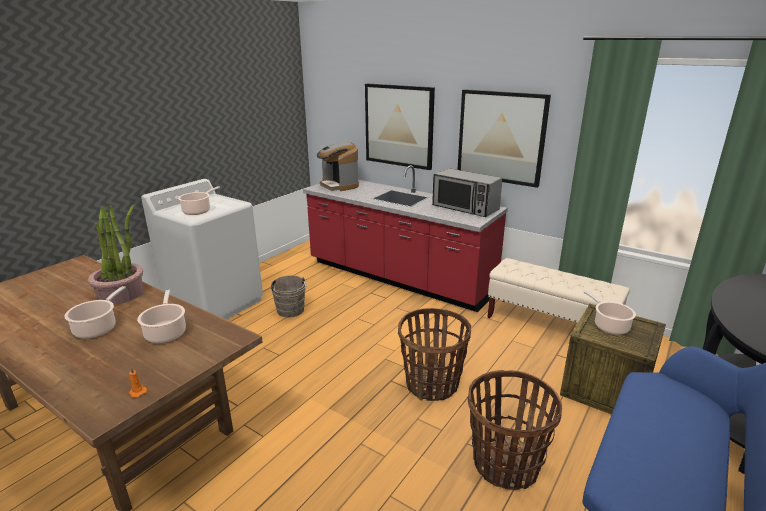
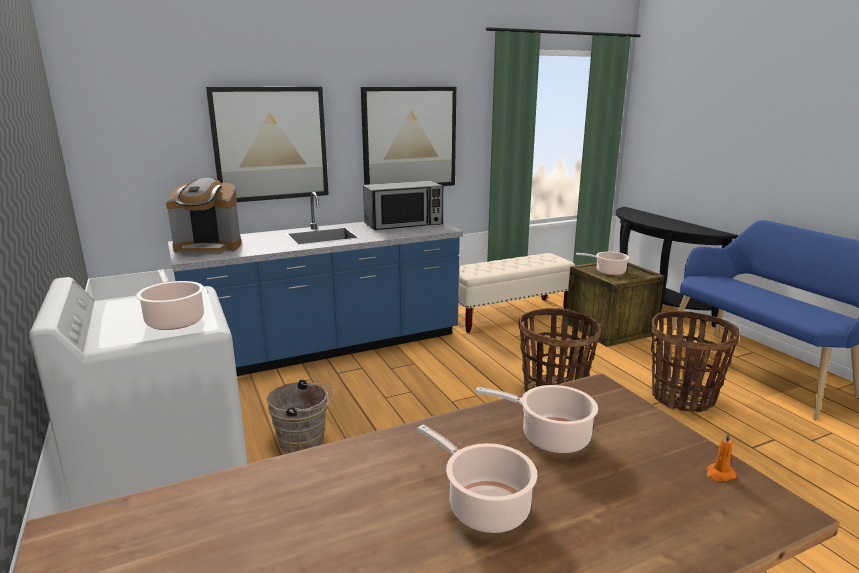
camera: 60 degrees left, 5 degrees down
potted plant [88,205,143,304] -> none
red counter [303,165,508,312] -> blue counter [168,192,463,376]

